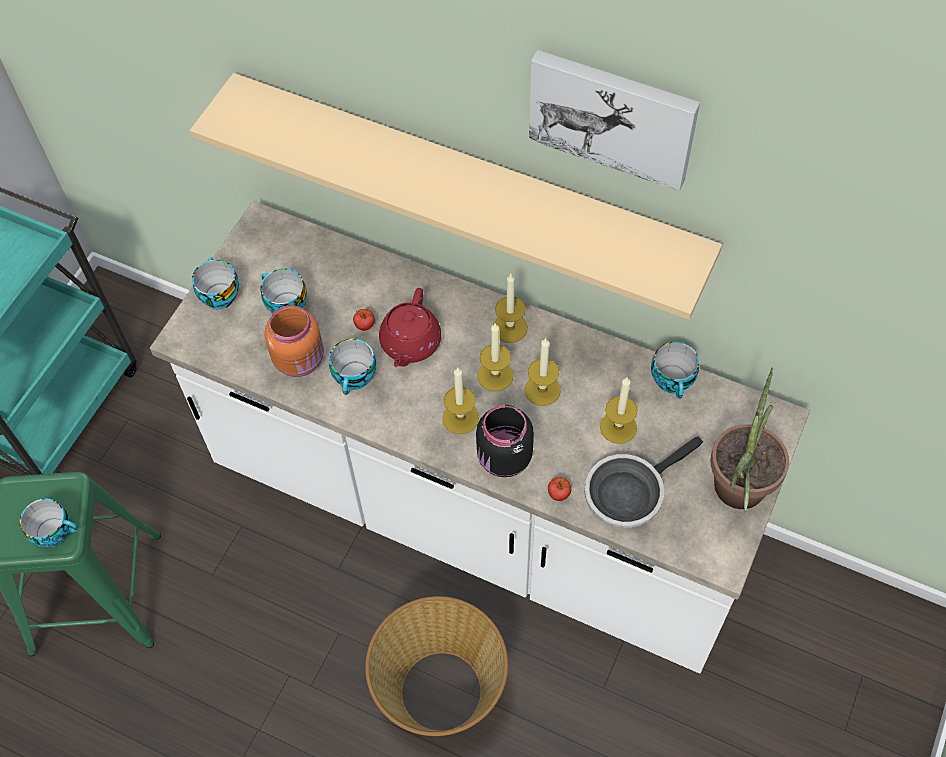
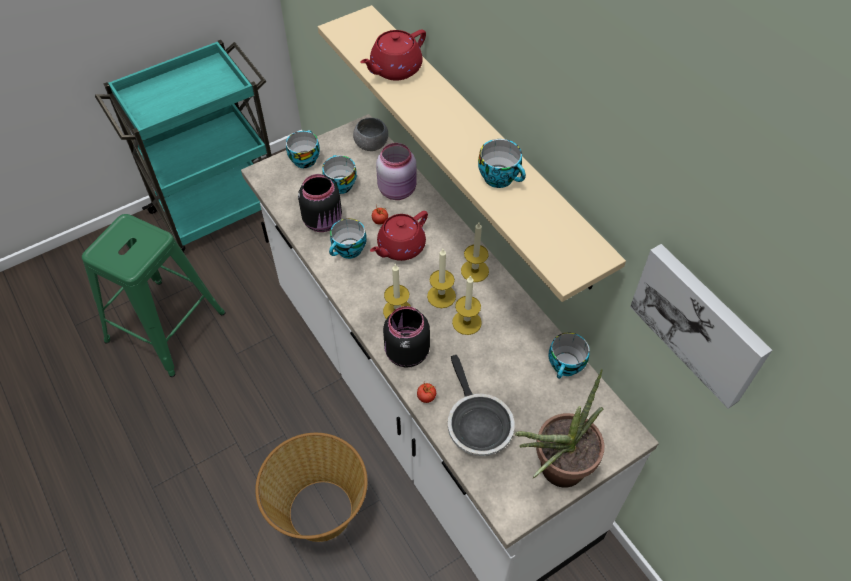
camera: 30 degrees right, 5 degrees down
cup [20,498,78,547] -> cup moved to [478,139,526,188]
orange jar [265,305,324,377] -> black jar [298,174,342,232]
picture [529,50,700,191] -> picture moved to [630,244,772,409]
frying pan [585,437,703,528] -> frying pan turned 105 degrees counterclockwise [448,355,515,456]
candle [600,377,638,444] -> none
none -> grey bowl [353,118,388,151]
none -> red teapot [360,29,426,81]
none -> pink jar [376,143,417,200]

